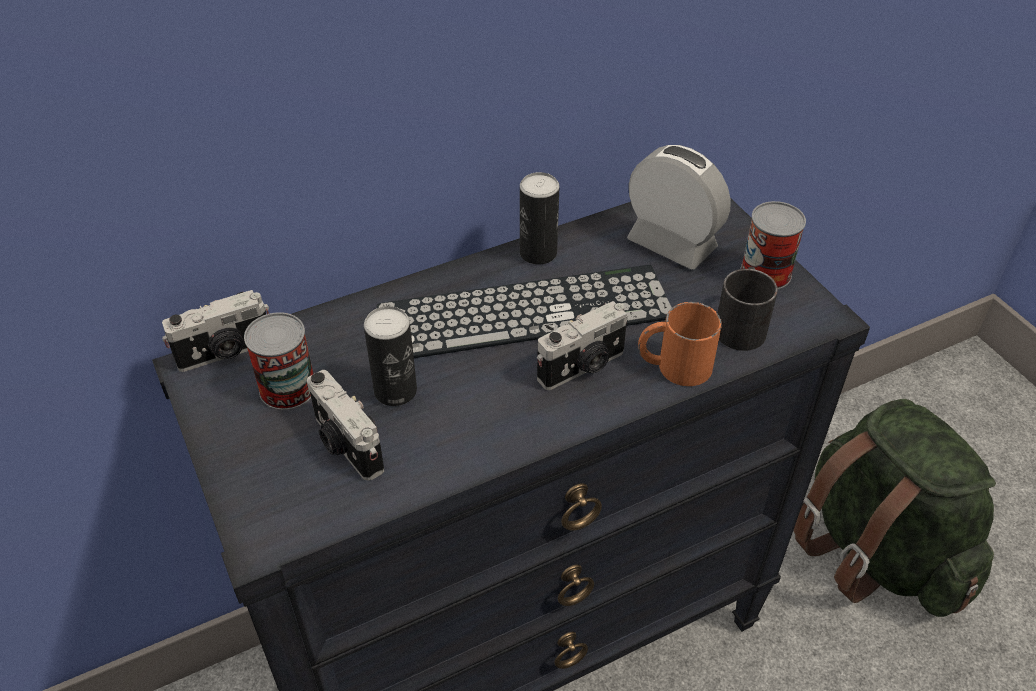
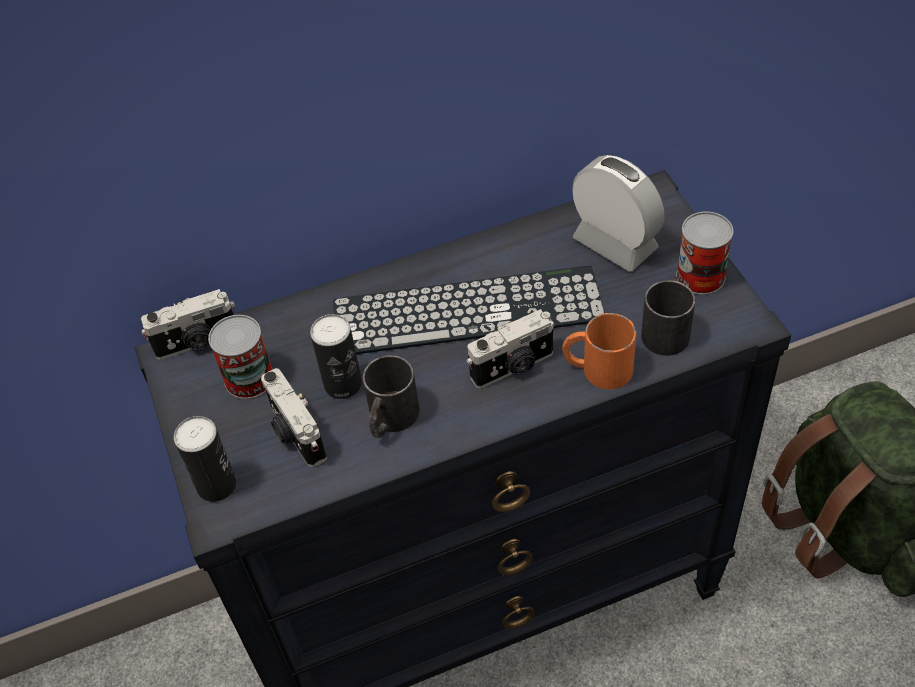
camera: 10 degrees right, 5 degrees up
can [520,172,559,265] -> can moved to [174,416,237,502]
none -> black mug [363,355,420,438]

